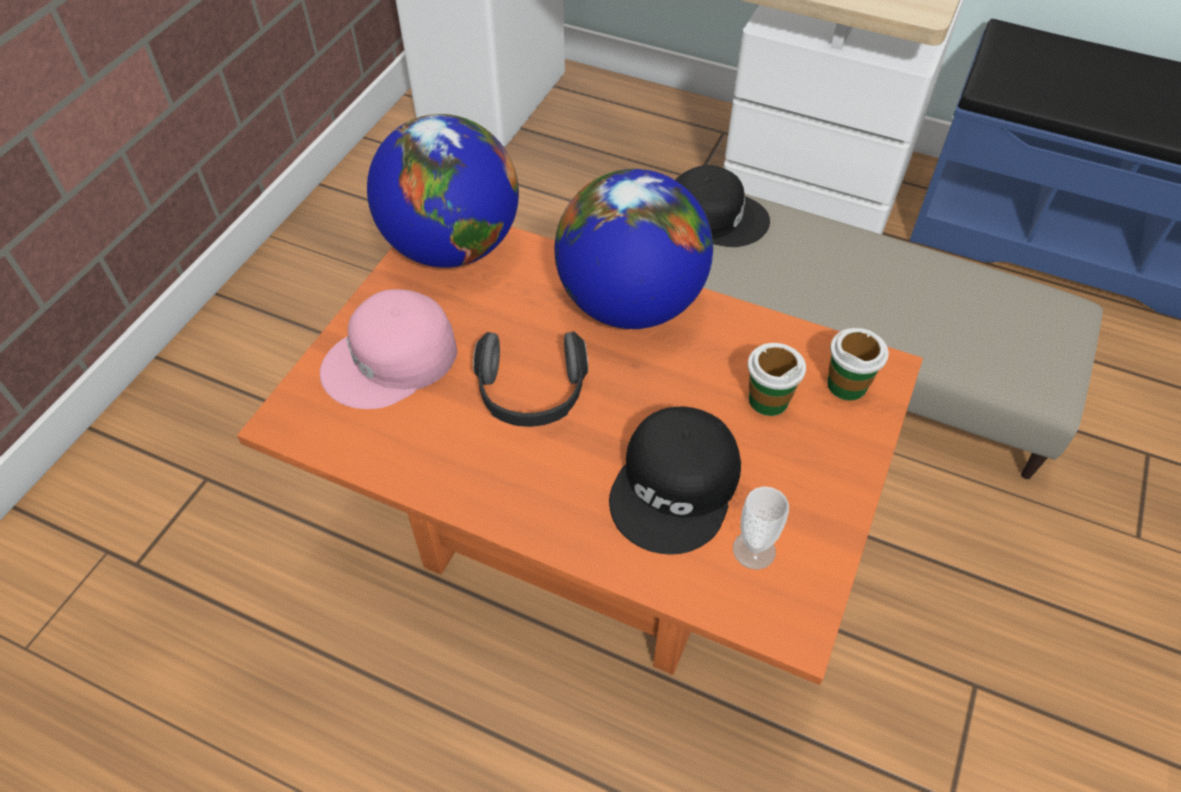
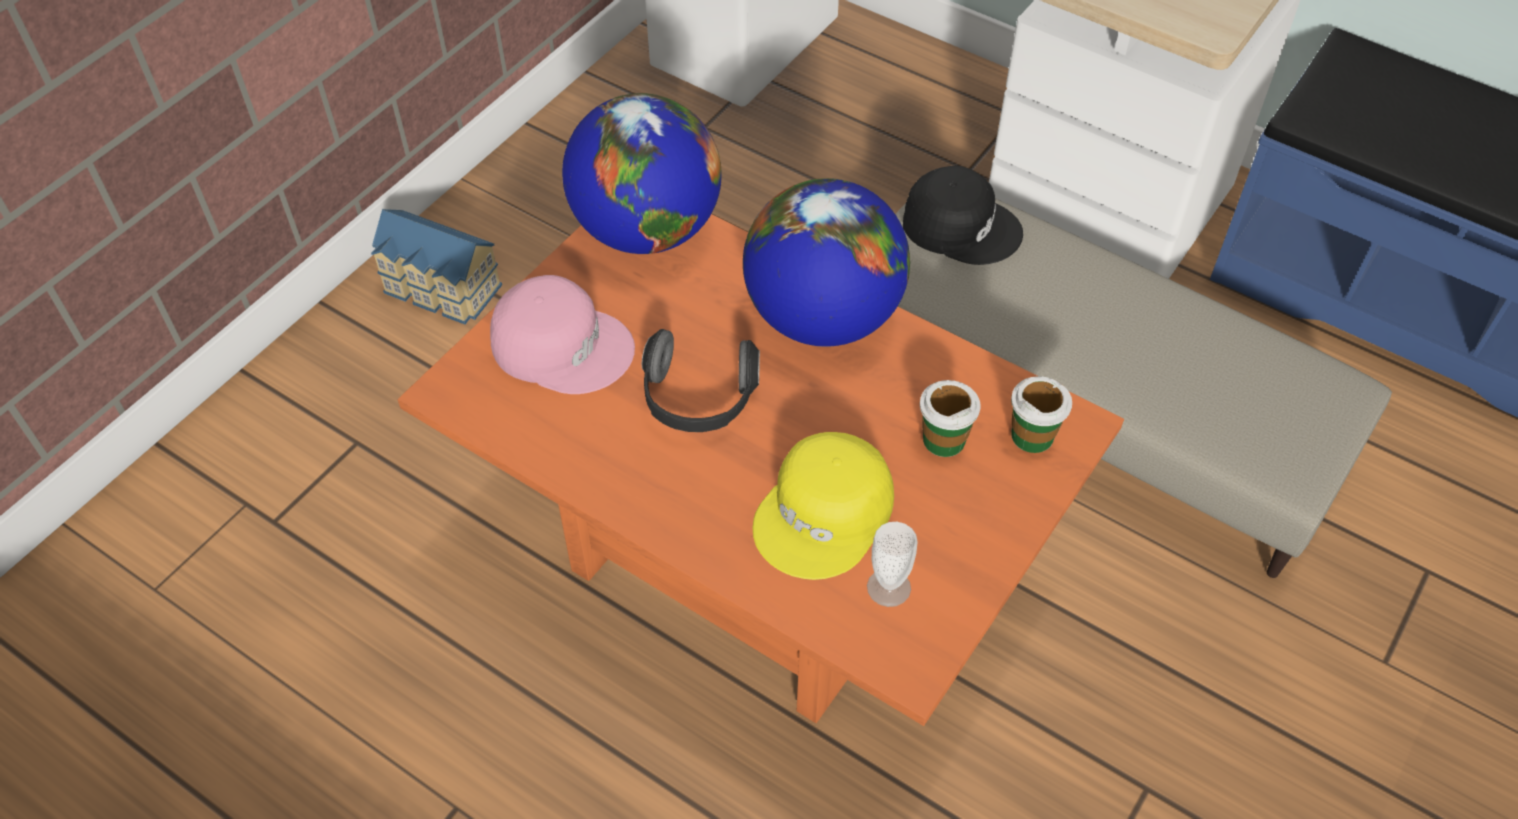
camera: 10 degrees right, 0 degrees up
pink cap [320,289,457,409] -> pink cap turned 135 degrees counterclockwise [490,275,635,394]
black cap [609,406,741,555] -> yellow cap [753,432,894,580]
none -> toy house [371,209,502,324]

